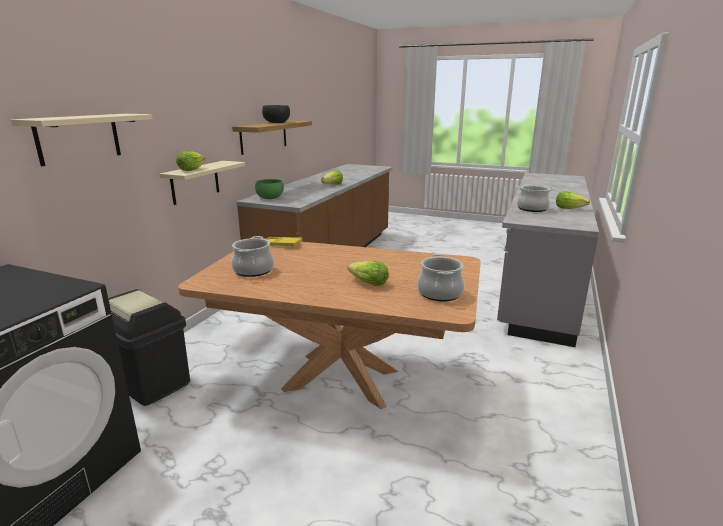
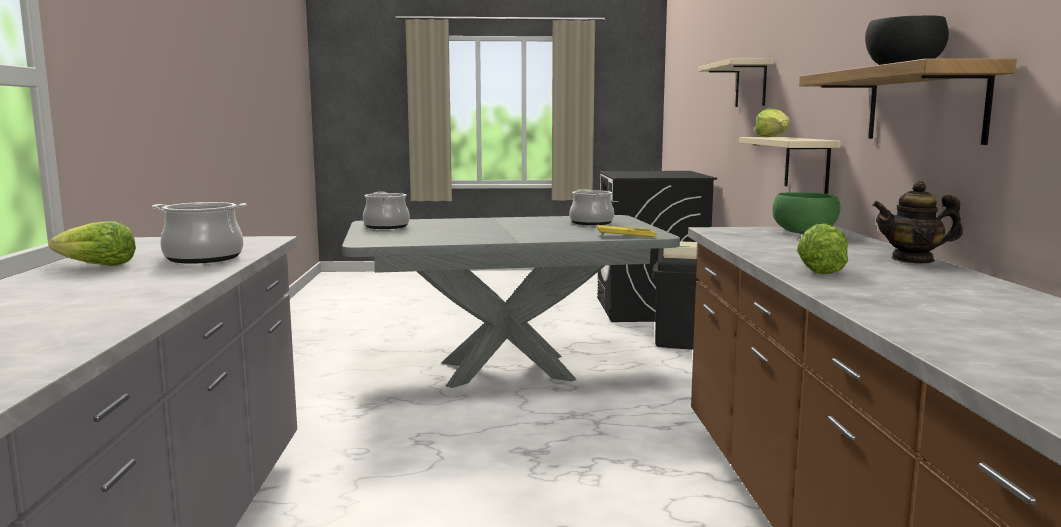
camera: 155 degrees right, 10 degrees down
brown dining table [178,238,481,409] -> grey dining table [342,215,680,388]
lettuce [347,261,389,286] -> none
none -> teapot [872,181,963,264]

